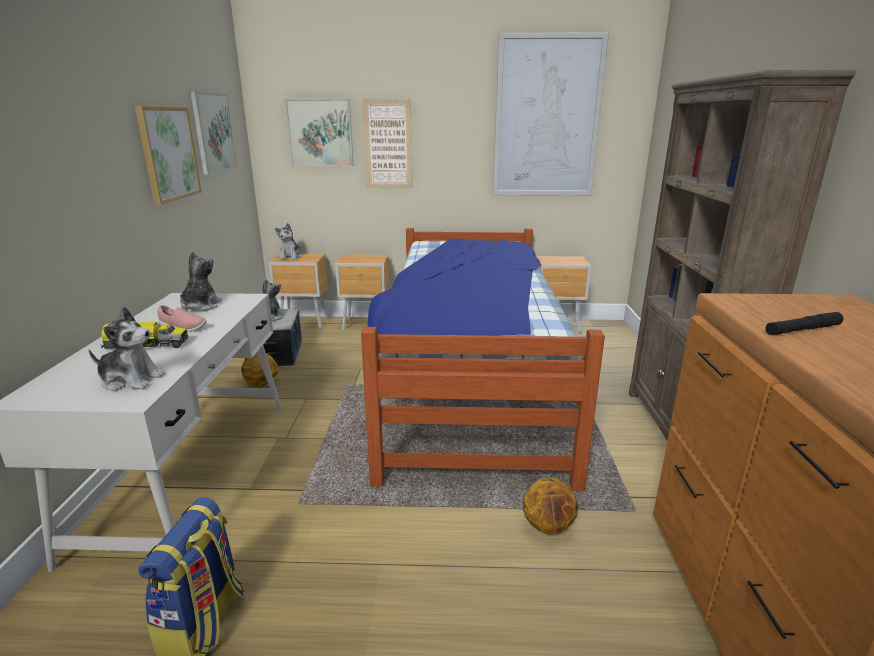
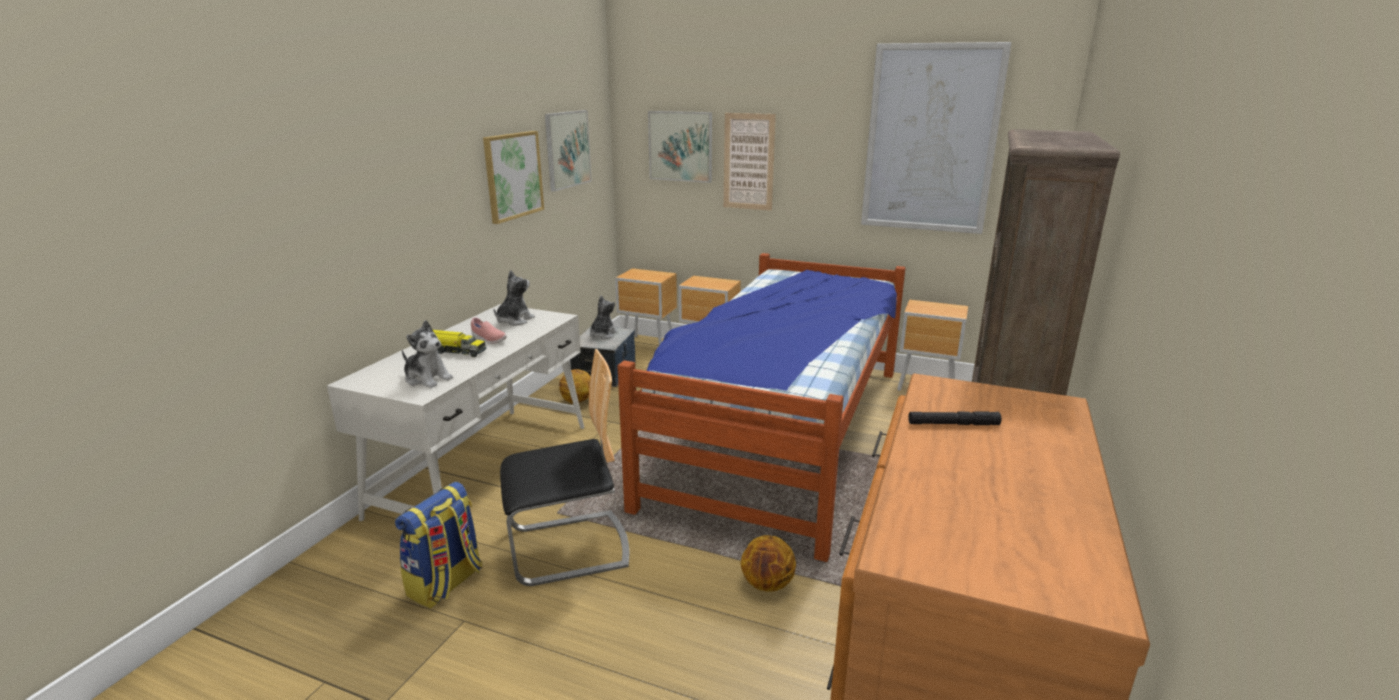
camera: 20 degrees right, 0 degrees up
plush toy [275,223,302,260] -> none
none -> chair [500,349,629,586]

